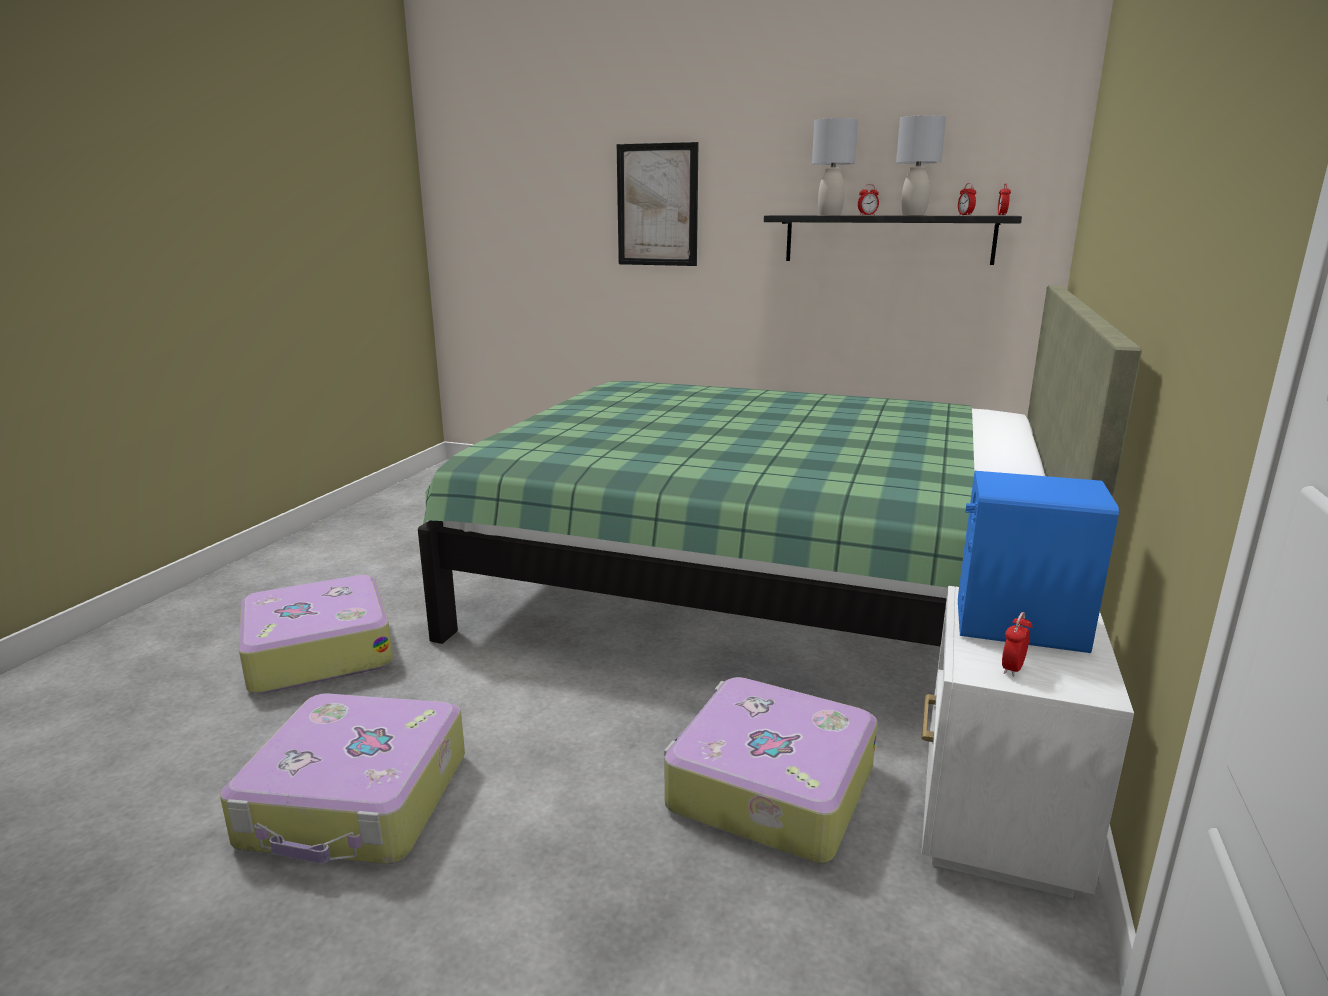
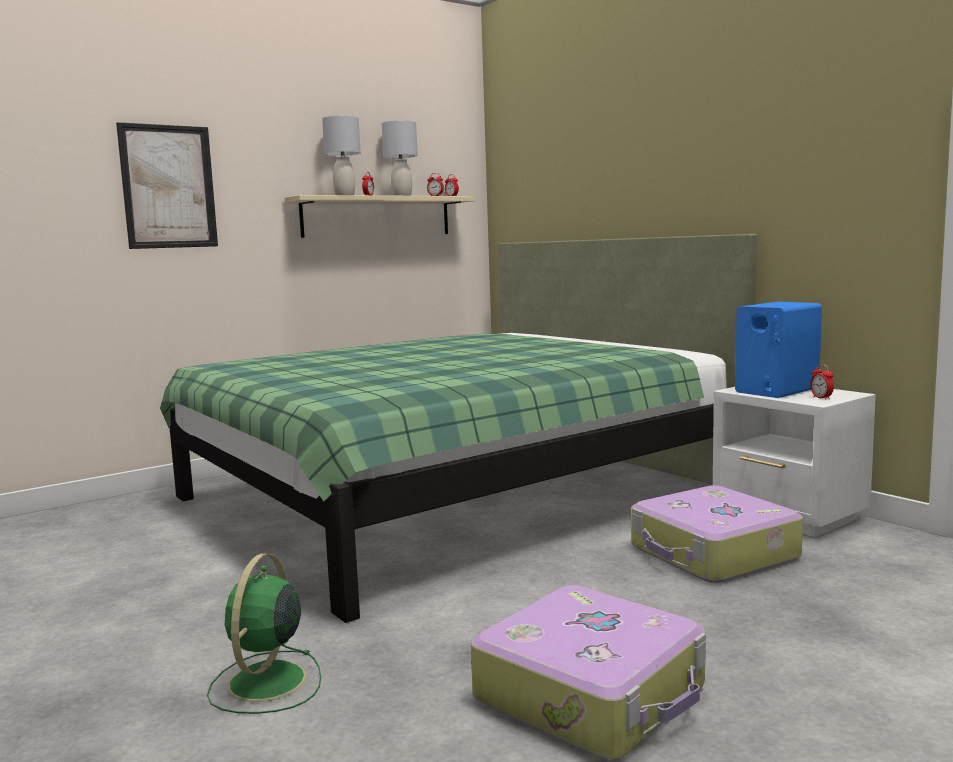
camera: 55 degrees left, 10 degrees down
suitcase [239,575,393,694] -> green fan [207,554,321,714]
black shelf [764,215,1022,265] -> beige shelf [284,195,475,238]

